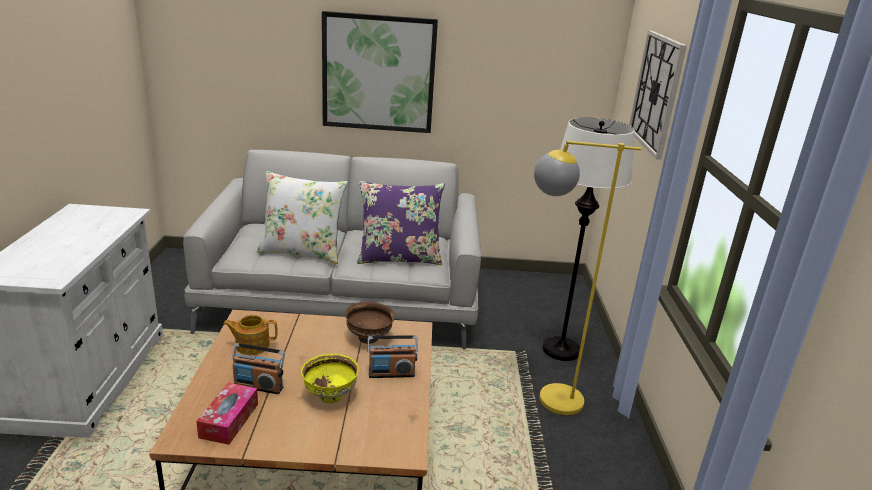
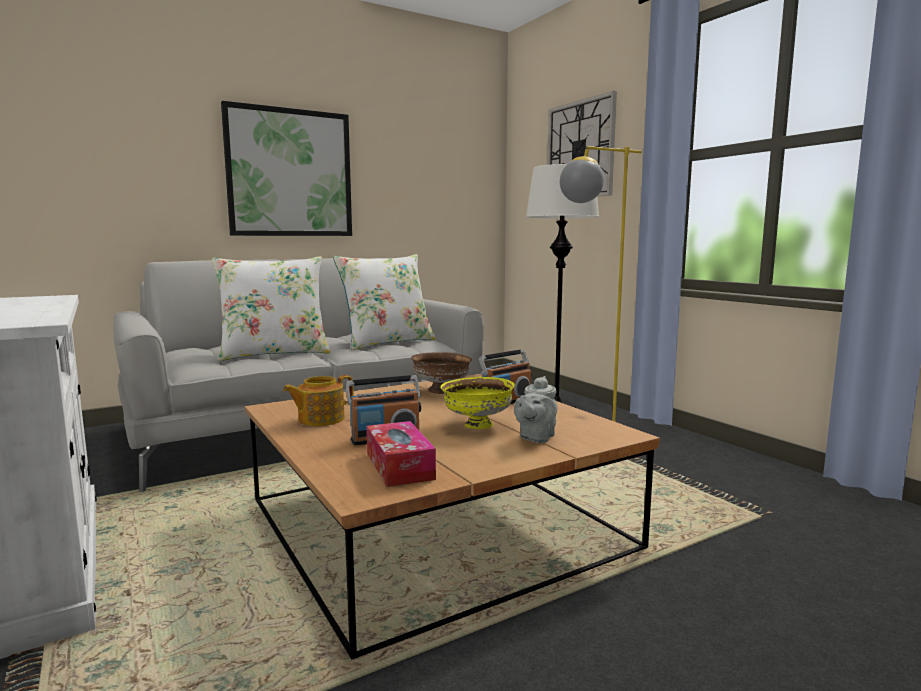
camera: 30 degrees left, 15 degrees down
purple pillow [357,181,445,265] -> white pillow [333,254,436,350]
none -> grey teapot [514,376,558,443]

